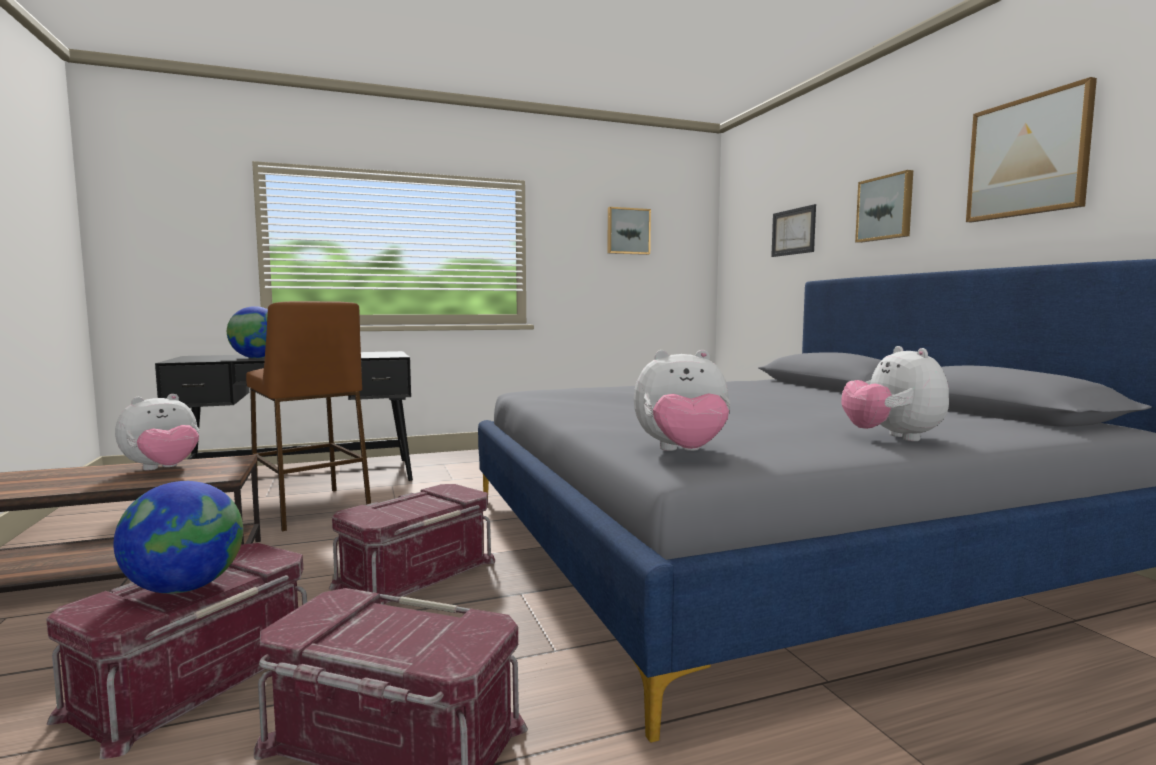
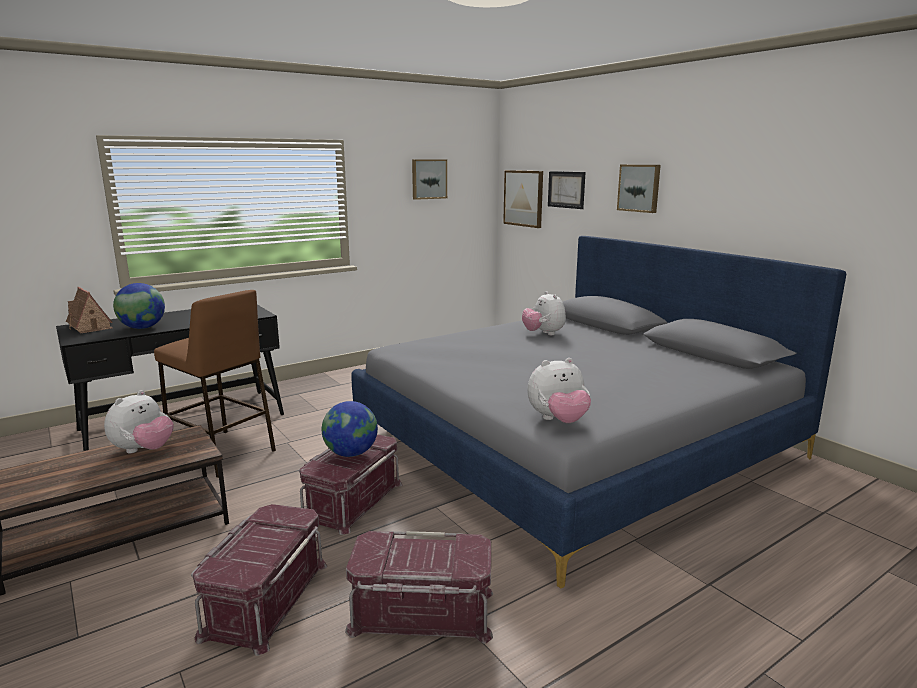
camera: 15 degrees left, 10 degrees up
globe [114,481,243,594] -> globe moved to [322,401,378,457]
plush toy [841,346,949,441] -> plush toy moved to [522,291,566,335]
picture [966,77,1097,223] -> picture moved to [503,170,543,228]
none -> toy house [66,287,113,333]

